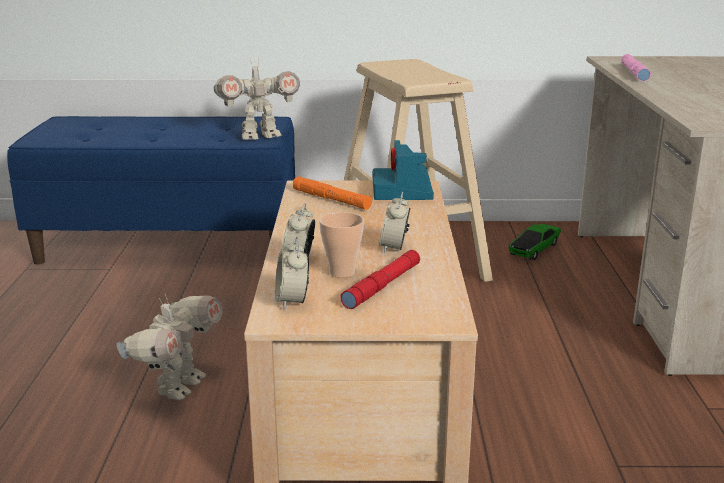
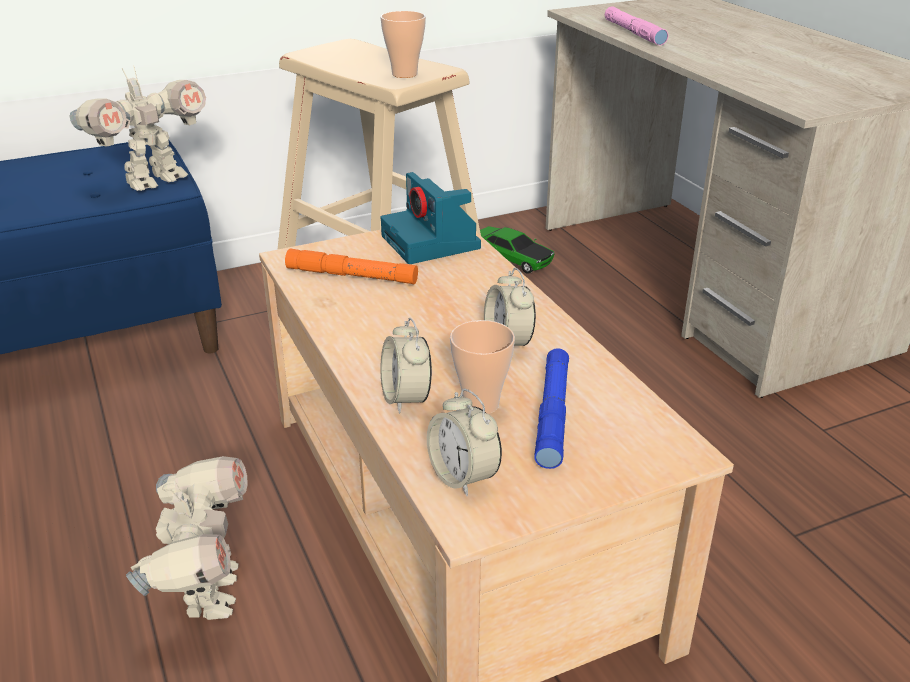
camera: 25 degrees left, 10 degrees up
red flashlight [340,250,420,309] -> blue flashlight [534,349,569,469]
toy car [509,224,561,260] -> toy car turned 60 degrees counterclockwise [480,226,554,274]
none -> cup [380,11,426,78]

